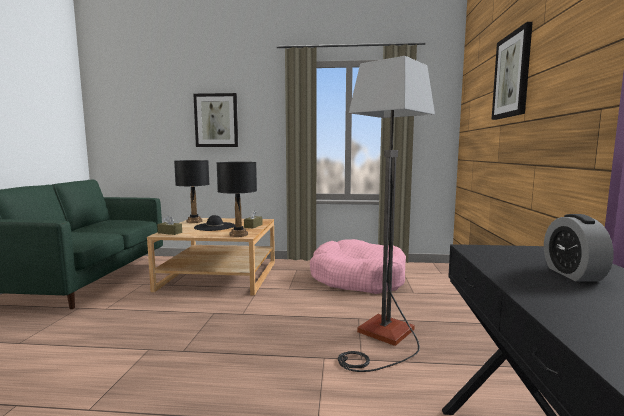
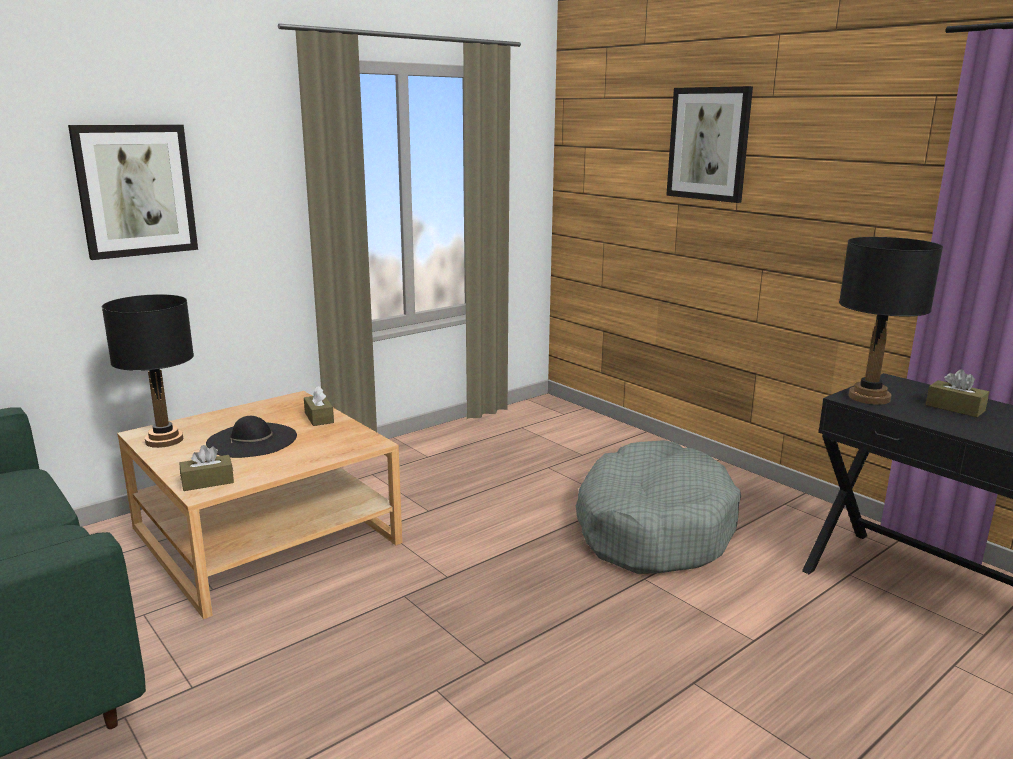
camera: 45 degrees left, 10 degrees up
black table lamp [216,162,257,237] -> black table lamp moved to [839,237,943,405]
pink dog bed [310,239,406,294] -> none
floor lamp [338,56,435,372] -> grey dog bed [576,440,741,574]
alarm clock [544,214,614,281] -> brown tissue box [926,369,989,417]

